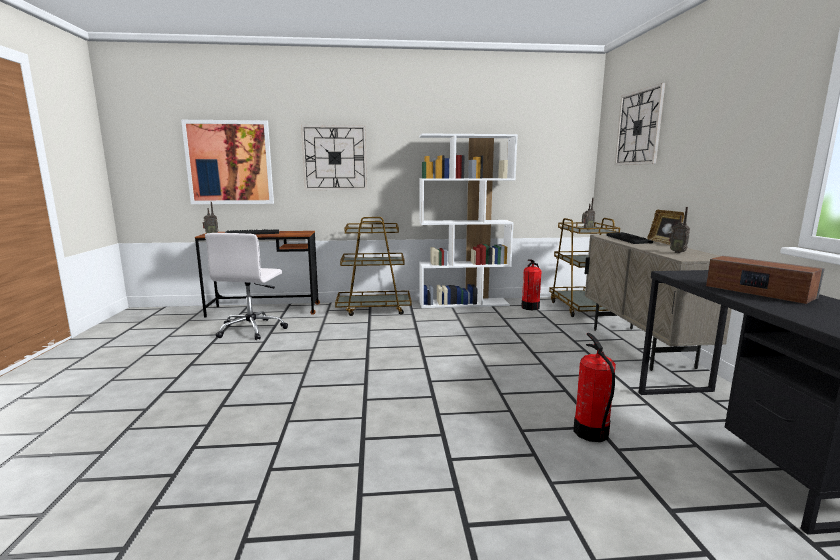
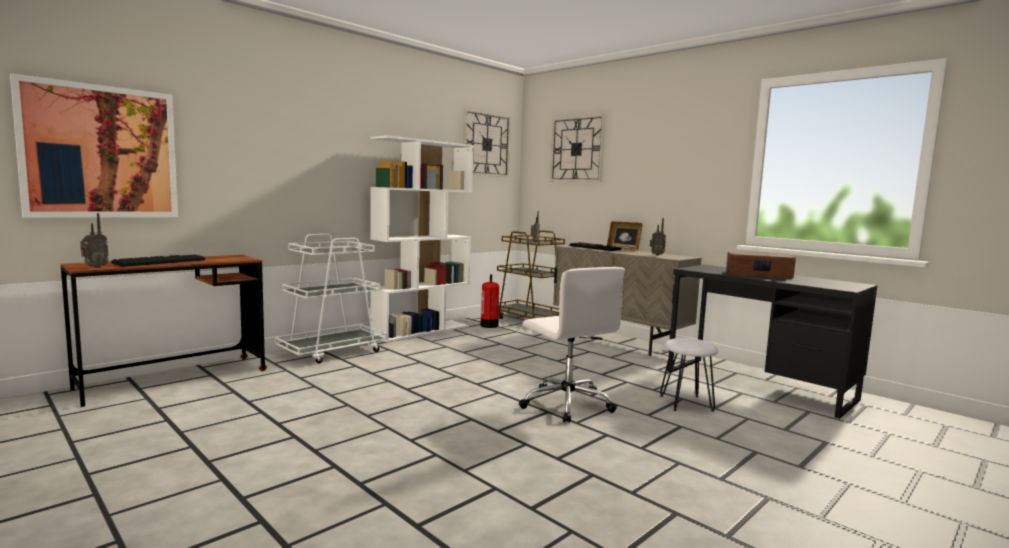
camera: 40 degrees left, 5 degrees down
white office chair [205,233,288,340] -> white office chair moved to [519,267,625,423]
wall clock [301,125,367,190] -> wall clock moved to [463,109,511,177]
brown cart [335,217,412,316] -> white cart [275,234,387,364]
fire extinguisher [573,333,616,442] -> white stool [660,338,718,411]

